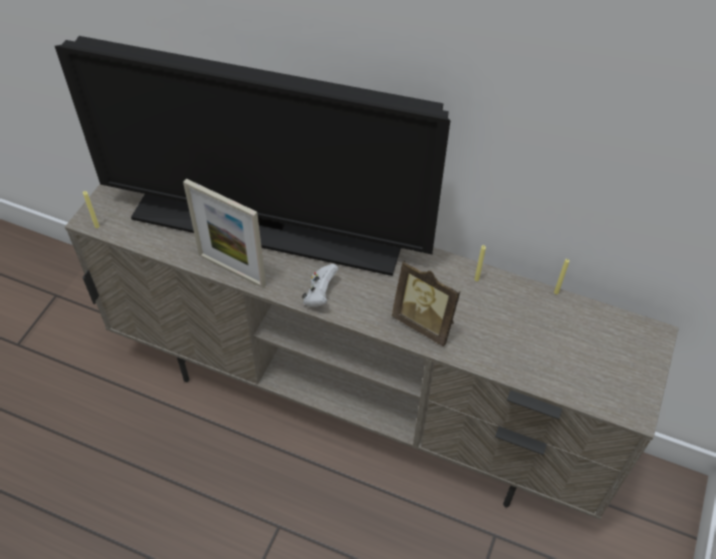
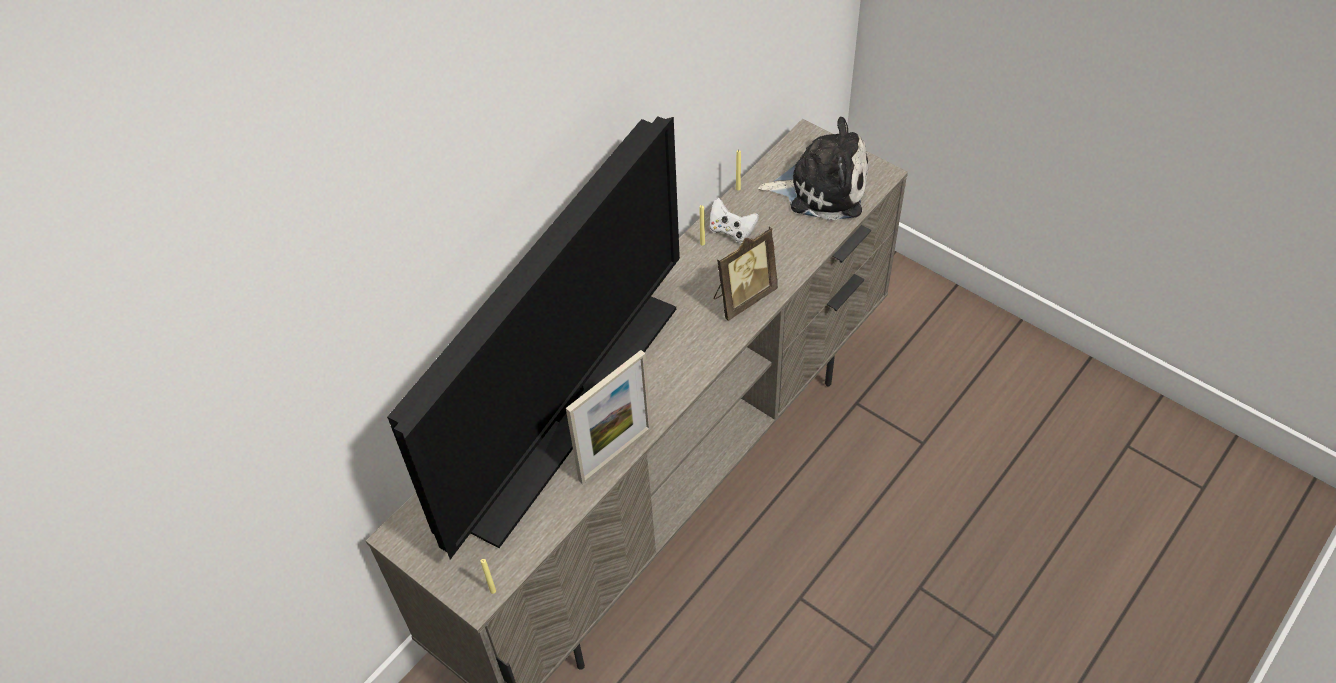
camera: 70 degrees left, 0 degrees up
white game controller [302,264,339,307] -> white game controller moved to [709,198,759,243]
none -> plush toy [758,117,868,221]

